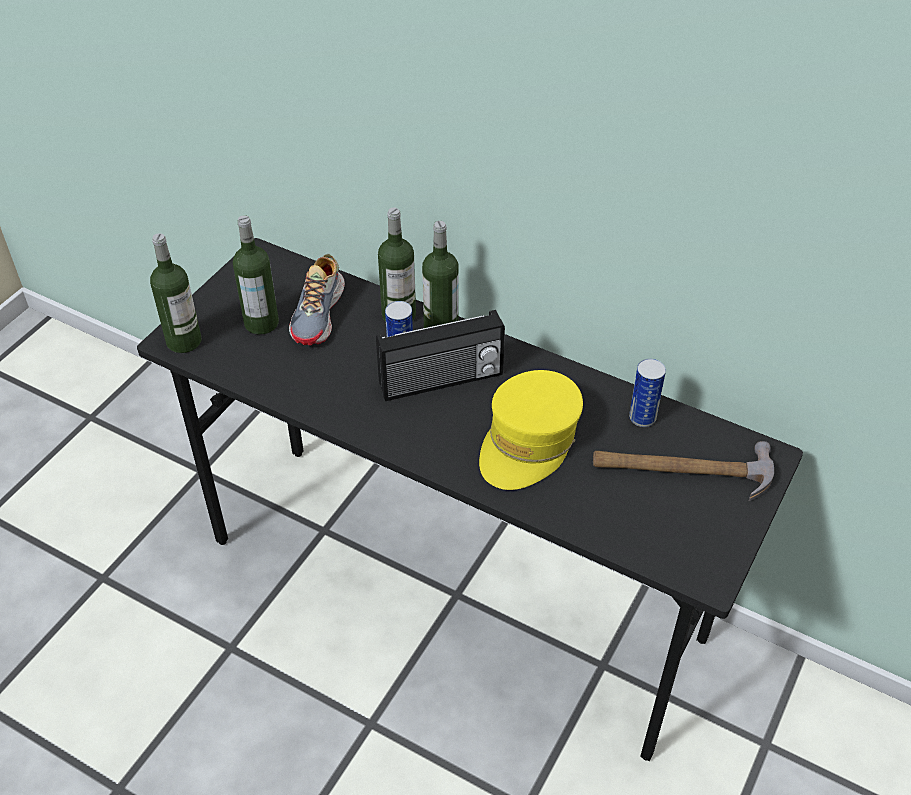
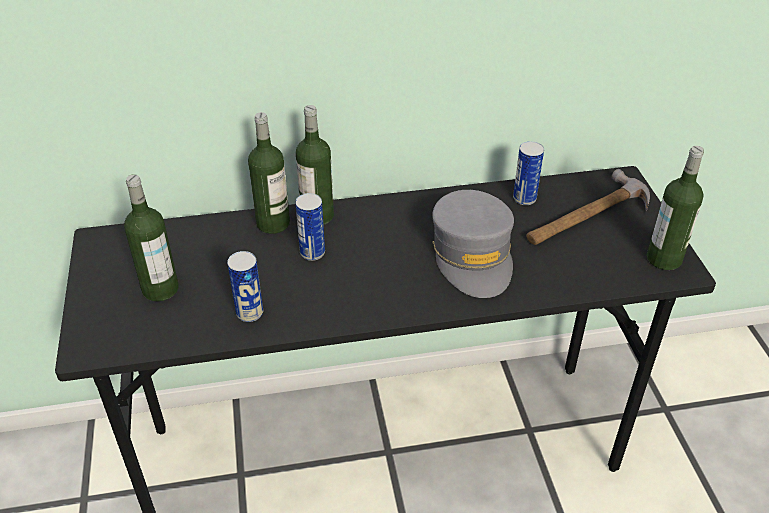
camera: 40 degrees left, 5 degrees down
bottle [150,233,201,353] -> bottle moved to [647,146,704,270]
shoe [289,254,345,345] -> none
radio [376,310,505,401] -> none
yellow cap [479,370,583,490] -> grey cap [432,190,514,298]
none -> can [227,251,263,322]

